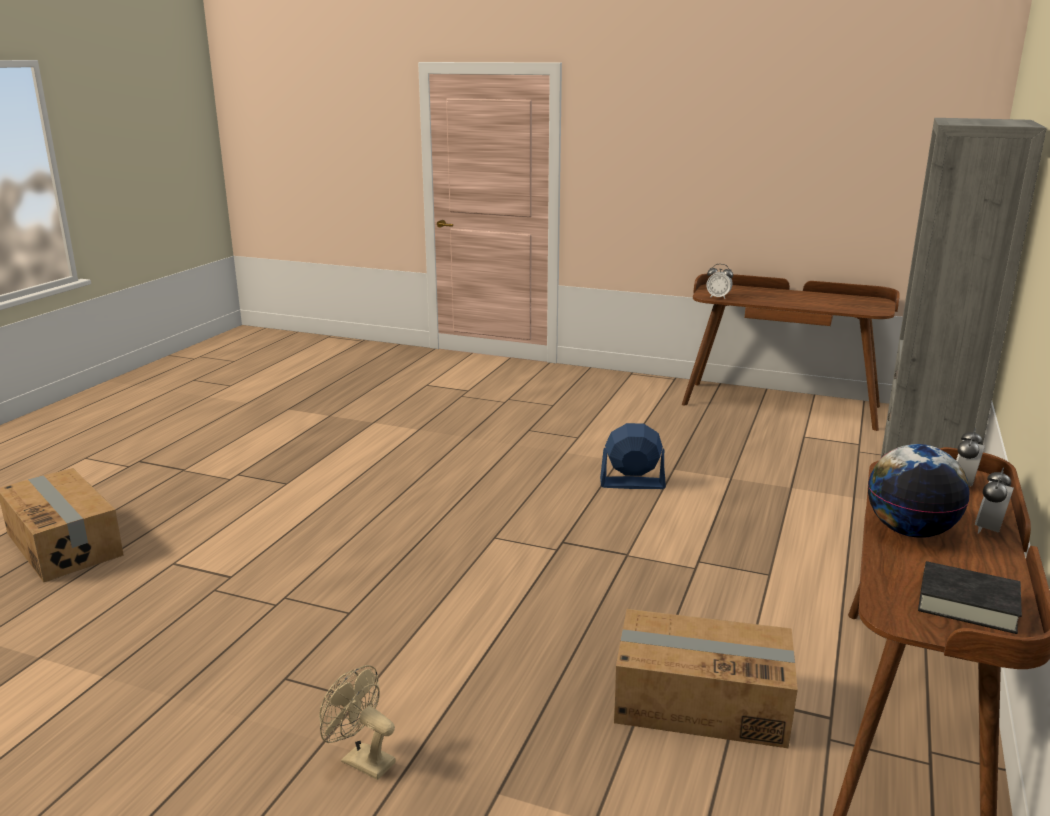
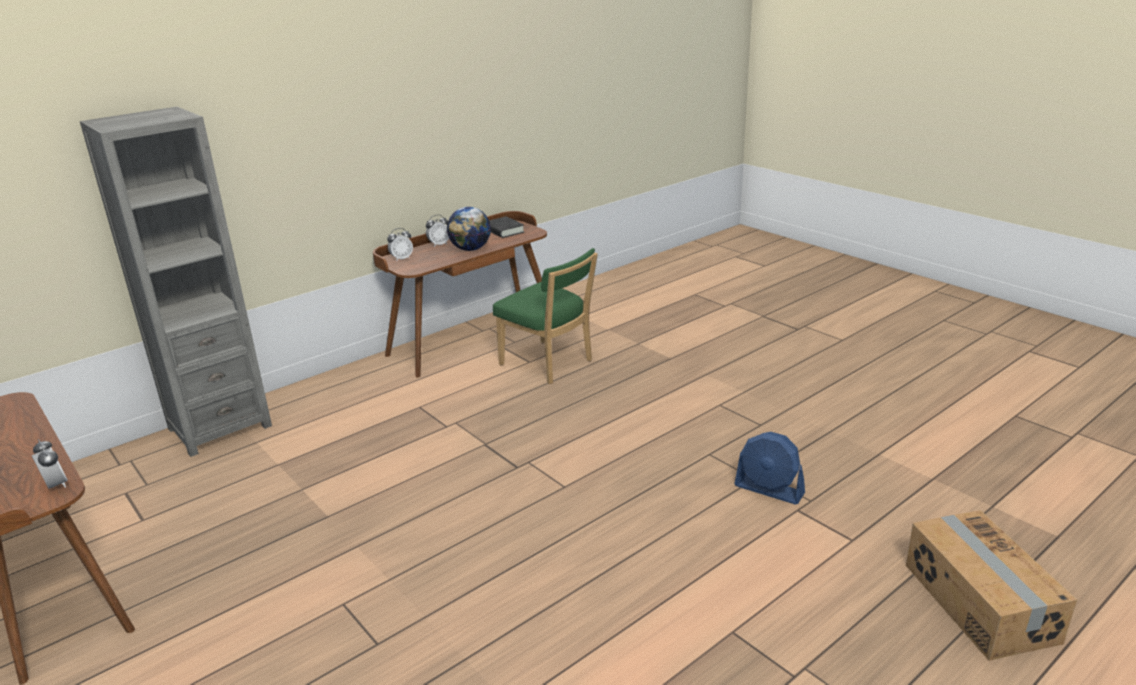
camera: 150 degrees left, 5 degrees up
beige fan [319,665,396,780] -> none
blue fan [600,423,666,489] -> blue fan moved to [734,432,805,504]
cardboard box [614,609,798,748] -> green chair [493,248,598,384]

